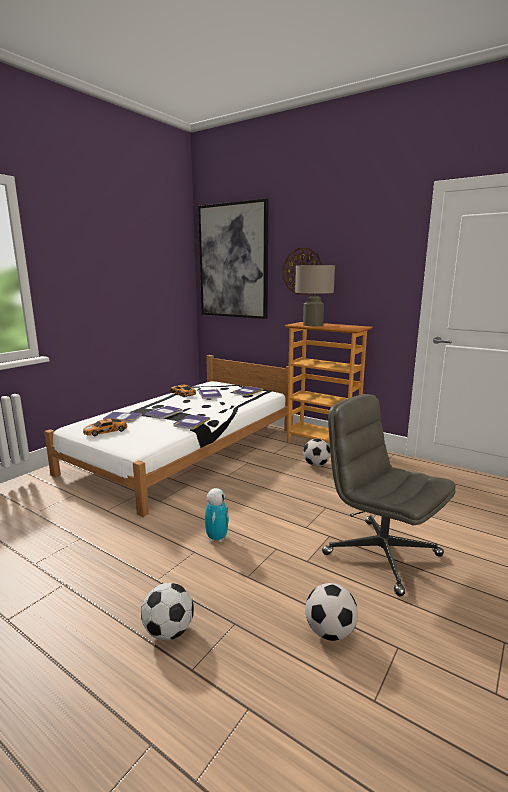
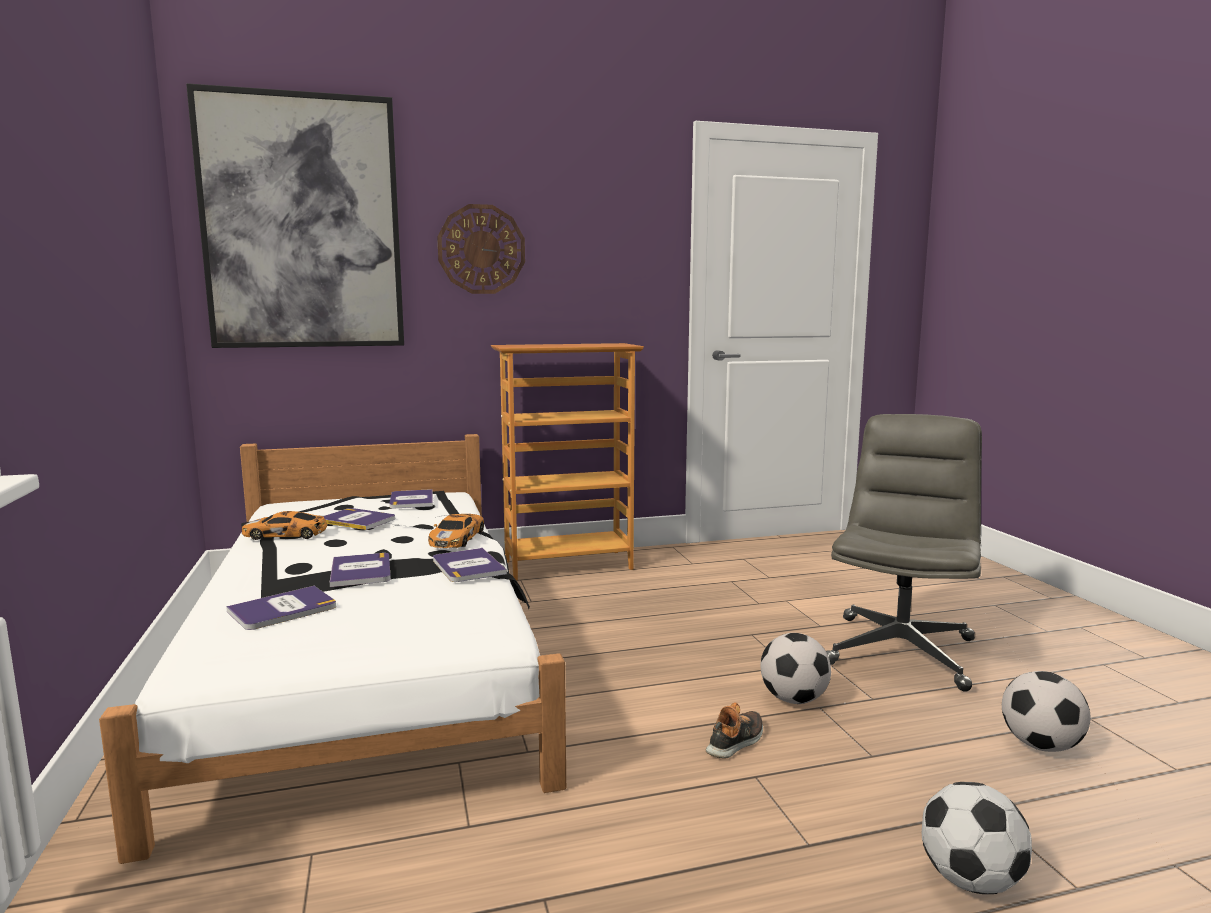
camera: 50 degrees left, 5 degrees down
toy car [83,419,127,436] -> toy car moved to [428,514,484,548]
toy robot [205,488,229,542] -> shoe [706,702,763,759]
beige table lamp [295,265,335,327] -> none
football [303,439,331,466] -> football moved to [760,633,831,704]
grey office chair [322,394,456,596] -> grey office chair turned 120 degrees clockwise [826,414,982,692]

